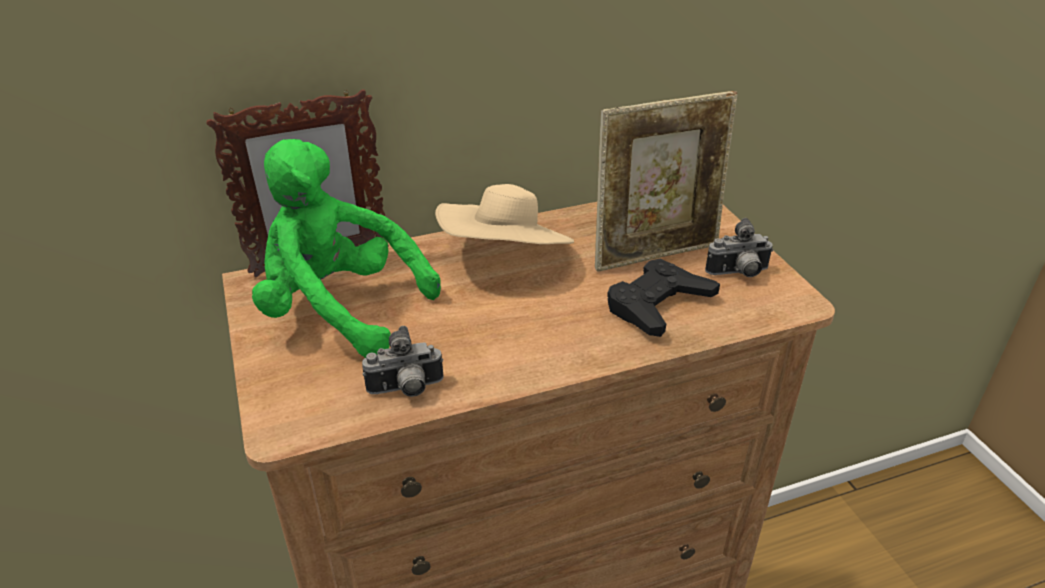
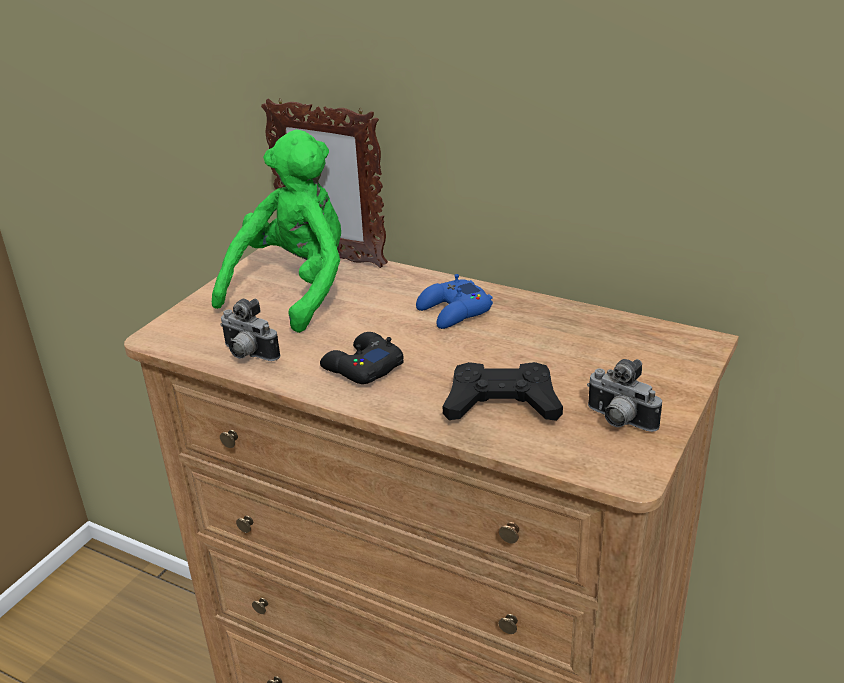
camera: 50 degrees right, 5 degrees down
green plush toy [252,139,441,358] -> green plush toy turned 45 degrees clockwise [212,130,341,333]
beige hat [435,184,574,244] -> blue game controller [416,274,493,329]
picture frame [595,91,738,272] -> none
none -> black game controller [320,332,404,384]

